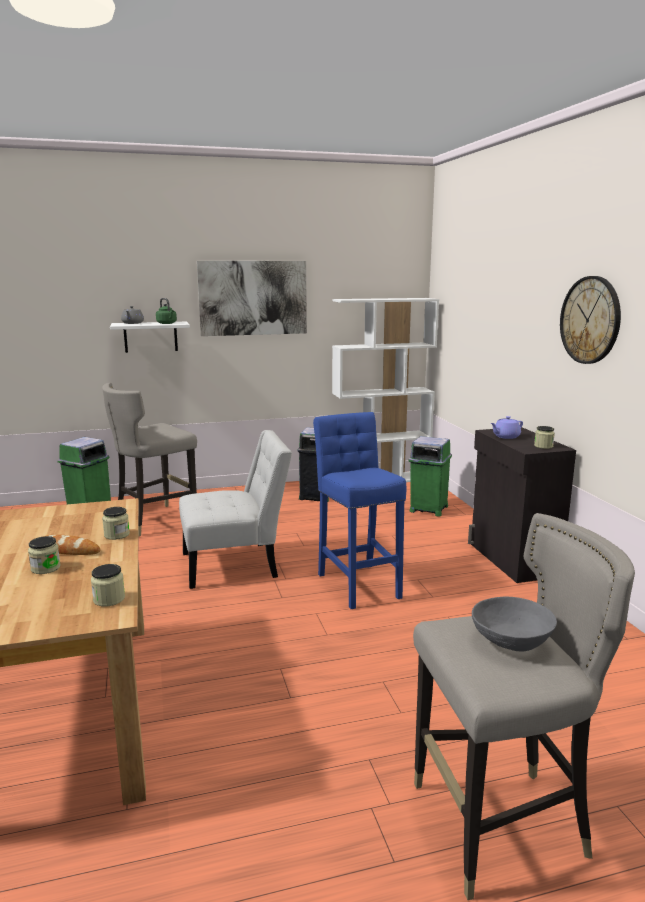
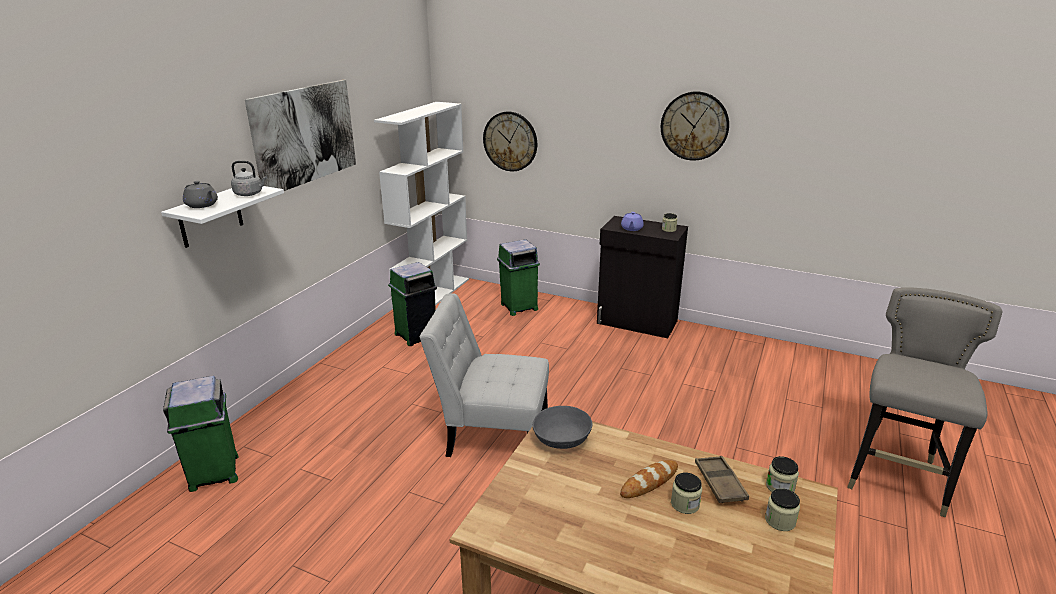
camera: 50 degrees left, 10 degrees up
grey stool [102,383,197,537] -> none
jar [102,507,130,540] -> jar moved to [765,488,800,531]
green kettle [156,298,177,324] -> grey kettle [231,161,267,196]
white chair [179,430,292,589] -> white chair turned 105 degrees counterclockwise [419,293,549,457]
blue stool [313,412,406,609] -> none
grey bowl [472,597,557,652] -> grey bowl moved to [533,406,592,449]
none -> wall clock [483,111,537,171]
none -> brown tray [695,456,749,503]

